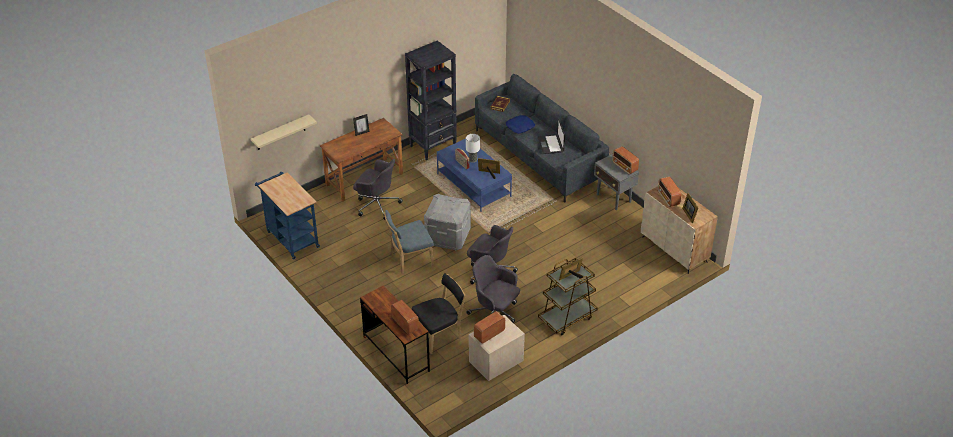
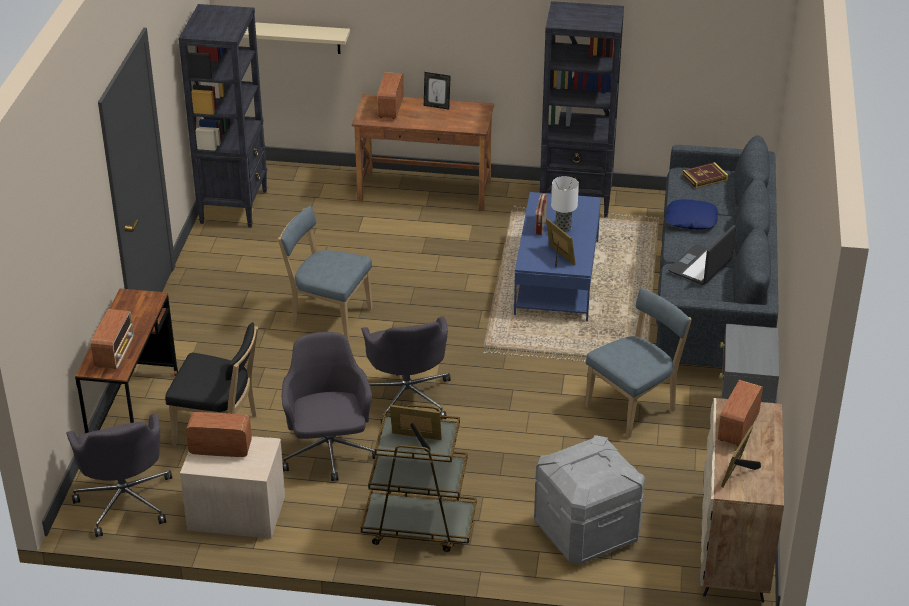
camera: 45 degrees right, 5 degrees down
blue cart [255,172,320,259] -> black bookcase [178,4,267,228]
grey office chair [353,159,403,220] -> grey office chair moved to [66,413,172,537]
grey storage box [424,194,471,250] -> grey storage box moved to [534,435,645,565]
radio [612,146,639,174] -> radio moved to [377,72,404,119]
none -> blue chair [585,288,692,438]

